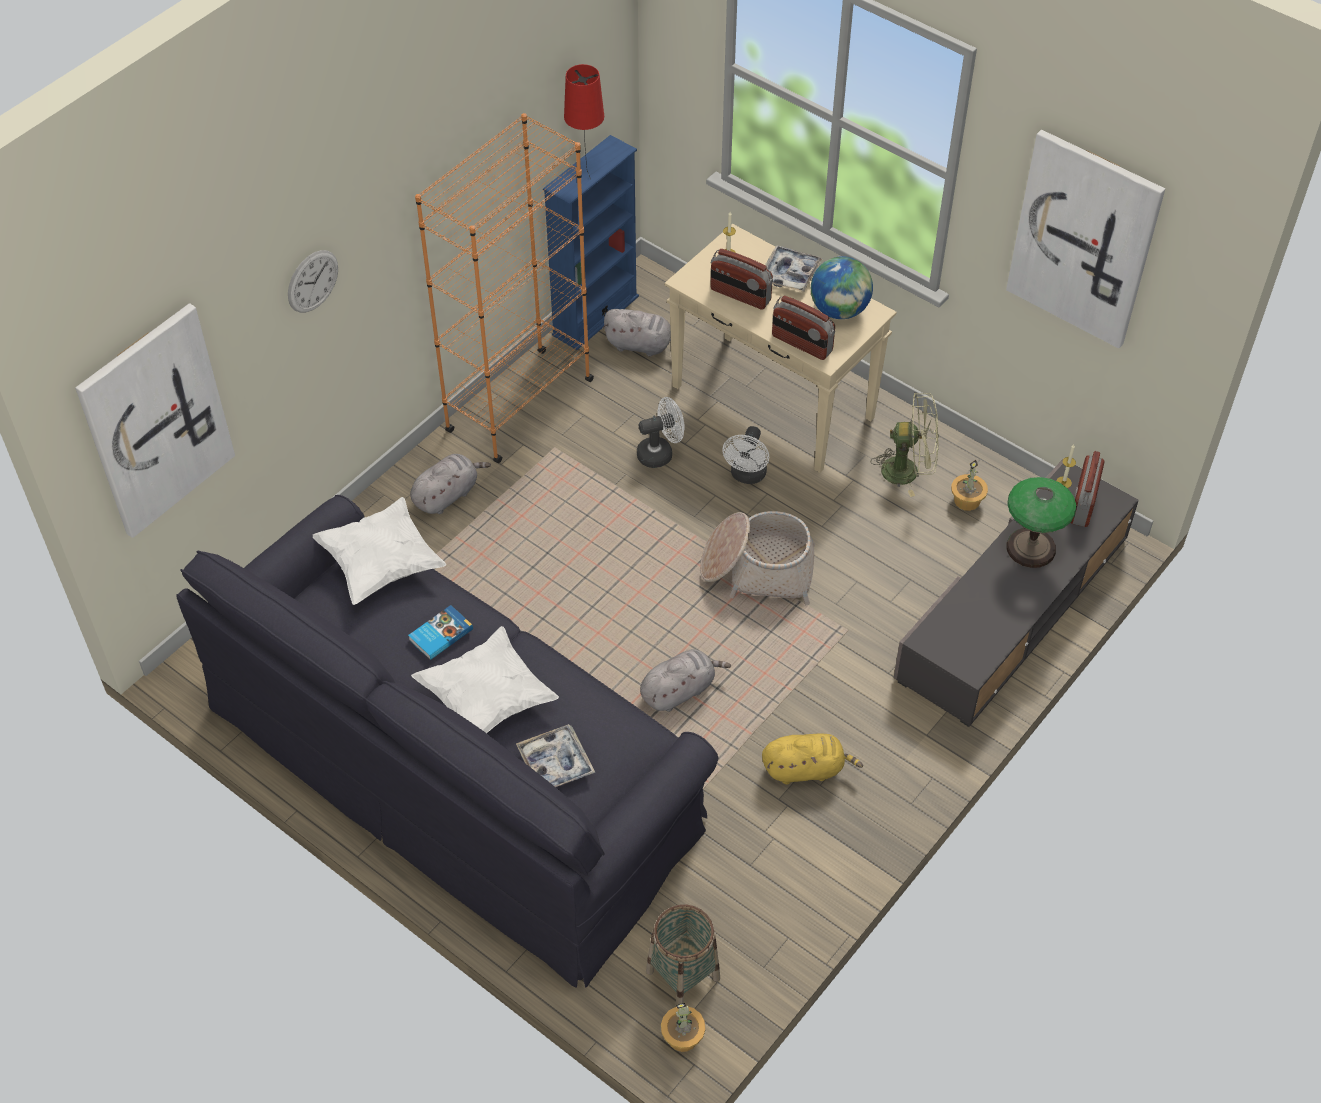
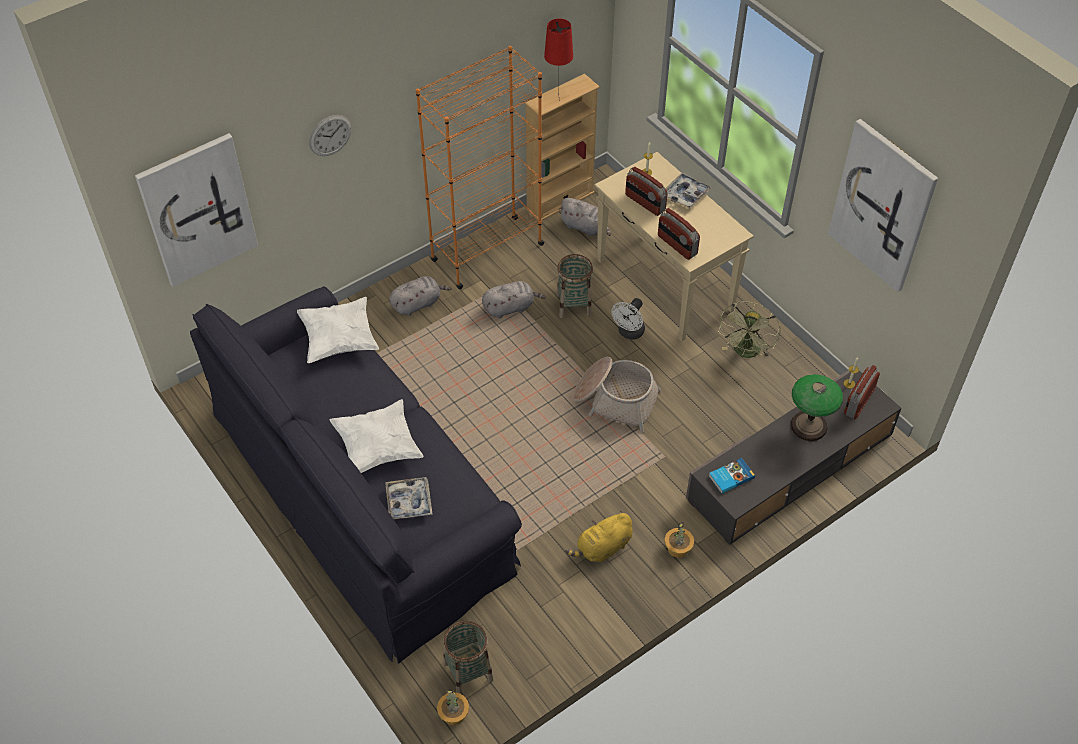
camera: 15 degrees right, 0 degrees up
book [408,605,473,660] -> book moved to [709,458,755,494]
blue bookcase [543,135,639,350] -> beige bookcase [525,74,600,220]
white fan [637,397,685,468] -> basket [557,254,593,318]
grey plush toy [640,649,731,712] -> grey plush toy moved to [482,281,546,318]
yellow plush toy [762,733,863,785] -> yellow plush toy turned 135 degrees clockwise [565,511,633,562]
globe [811,256,873,319] -> none
green fan [871,392,939,497] -> green fan turned 90 degrees clockwise [718,301,780,358]
potted plant [951,460,988,511] -> potted plant moved to [664,522,694,558]

